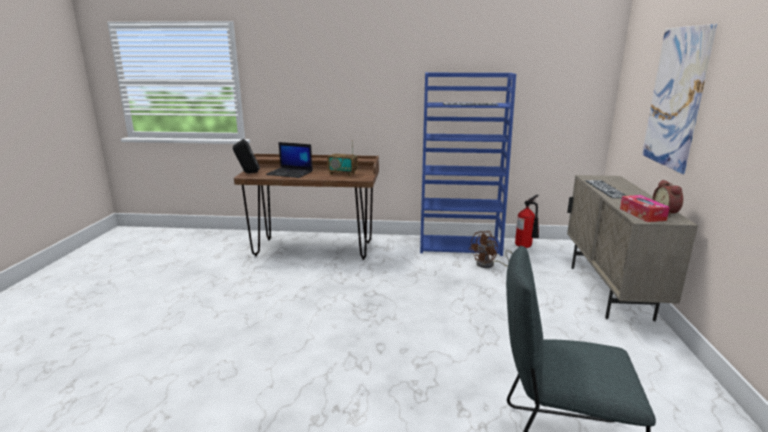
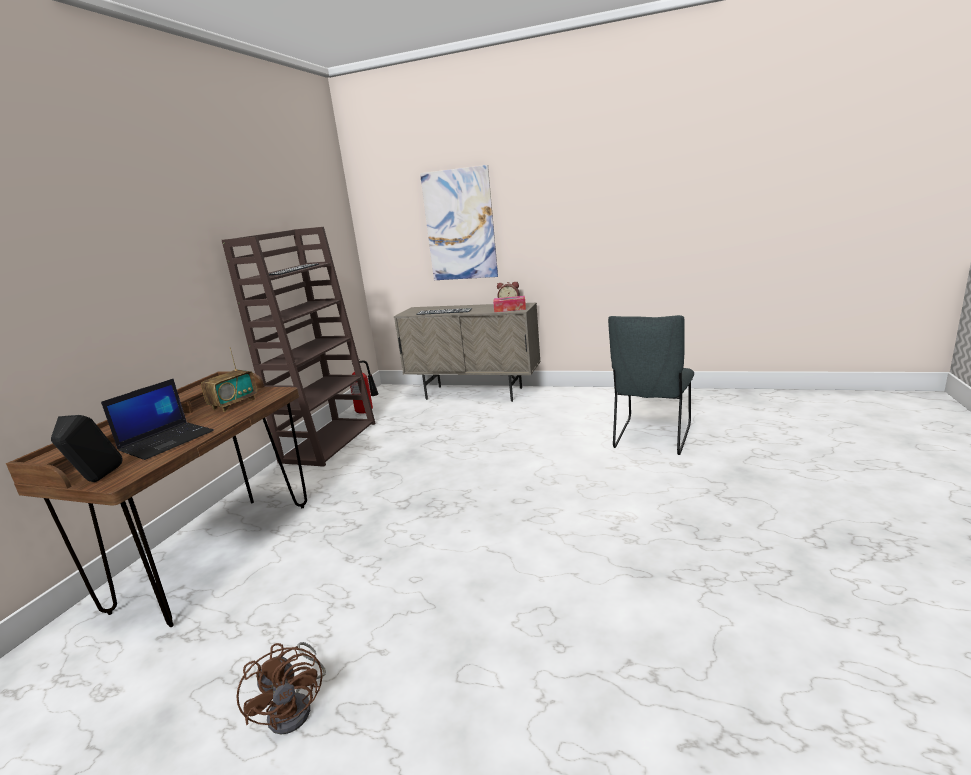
camera: 75 degrees left, 0 degrees up
blue bookcase [420,72,516,256] -> brown bookcase [222,227,376,467]
brown fan [469,231,513,268] -> brown fan moved to [236,642,326,735]

